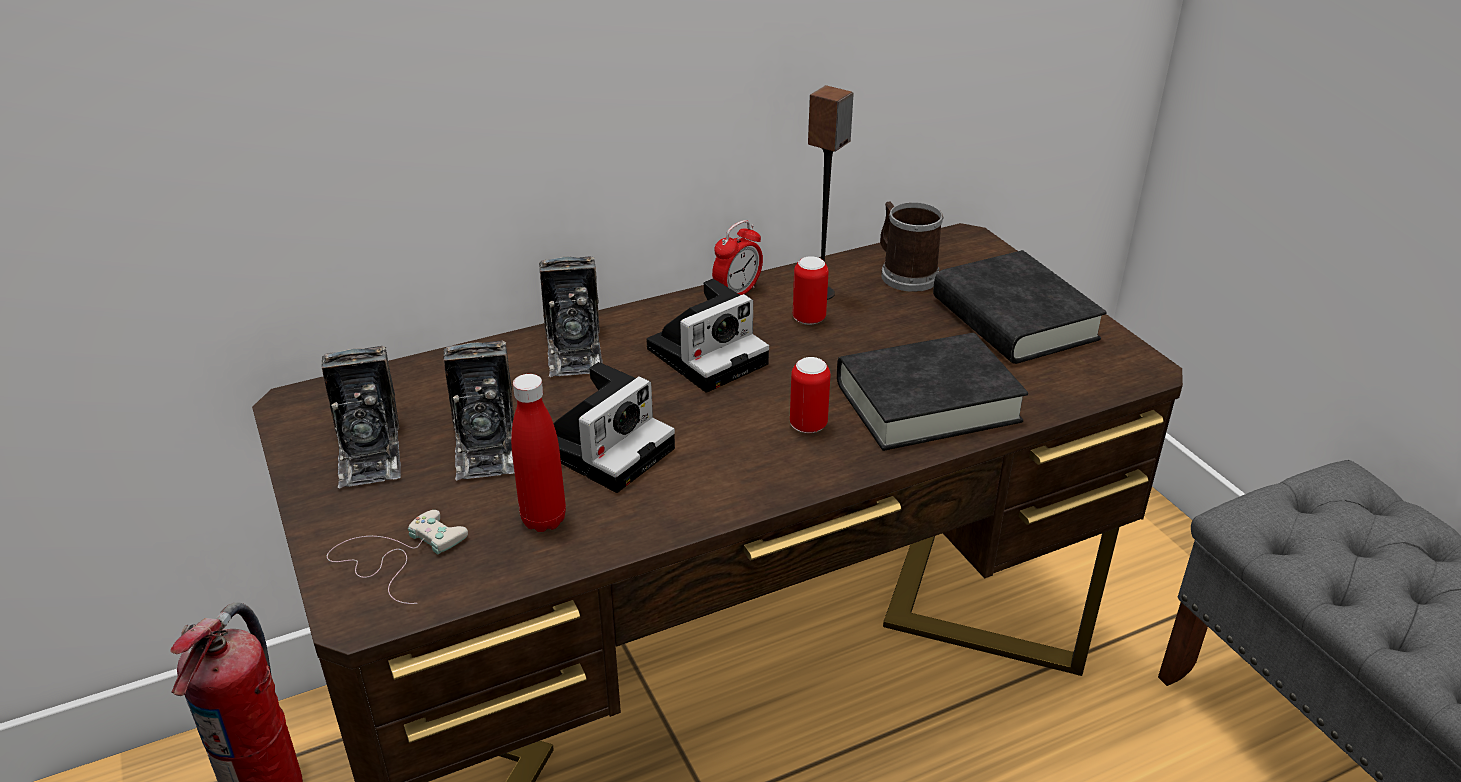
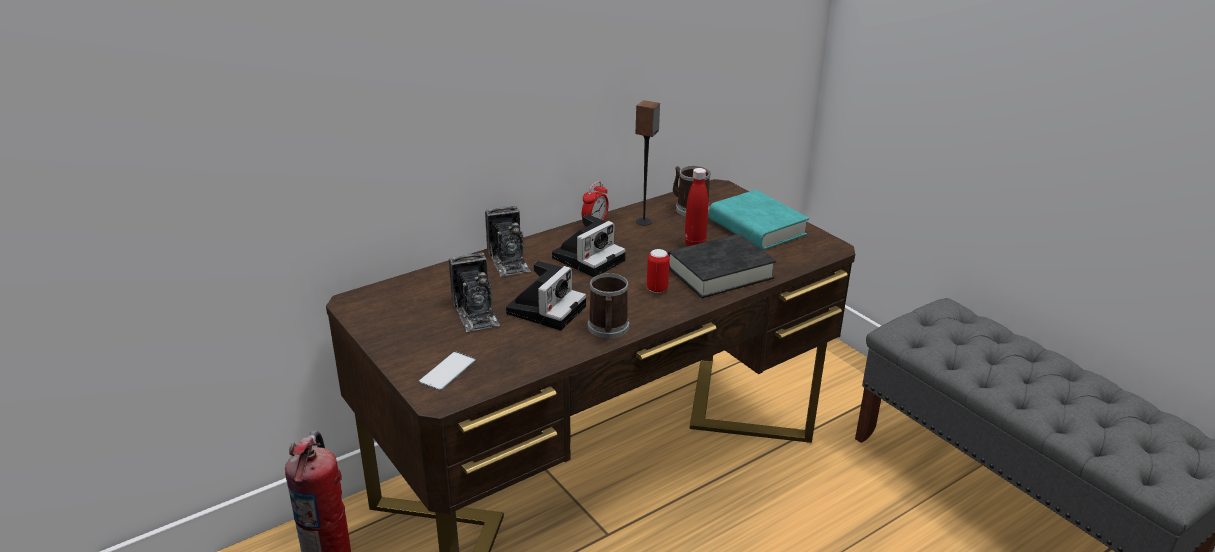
camera: 10 degrees left, 5 degrees down
camera [322,346,401,489] -> none
white game controller [327,510,468,604] -> phone [419,352,476,390]
red bottle [511,374,566,532] -> red bottle moved to [685,168,708,246]
can [793,256,829,325] -> none
black book [933,250,1107,364] -> turquoise book [709,190,809,250]
none -> mug [588,273,629,338]

